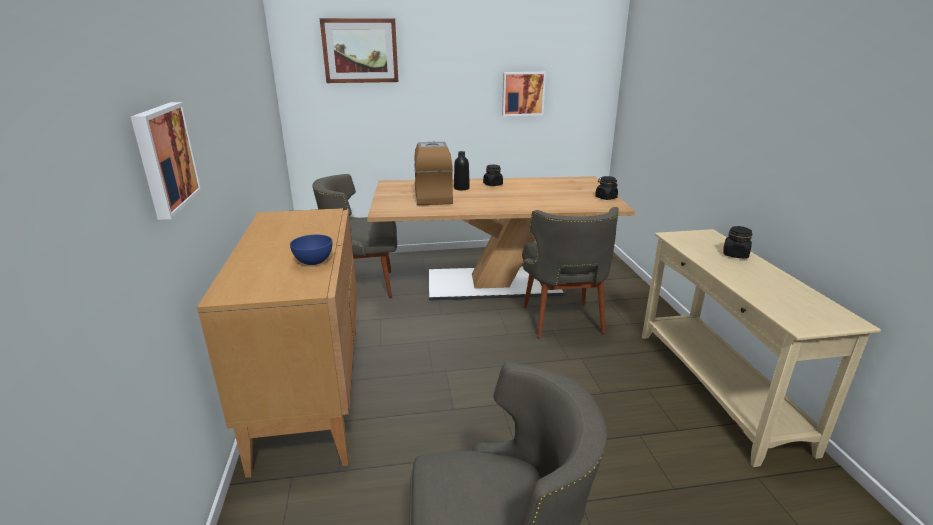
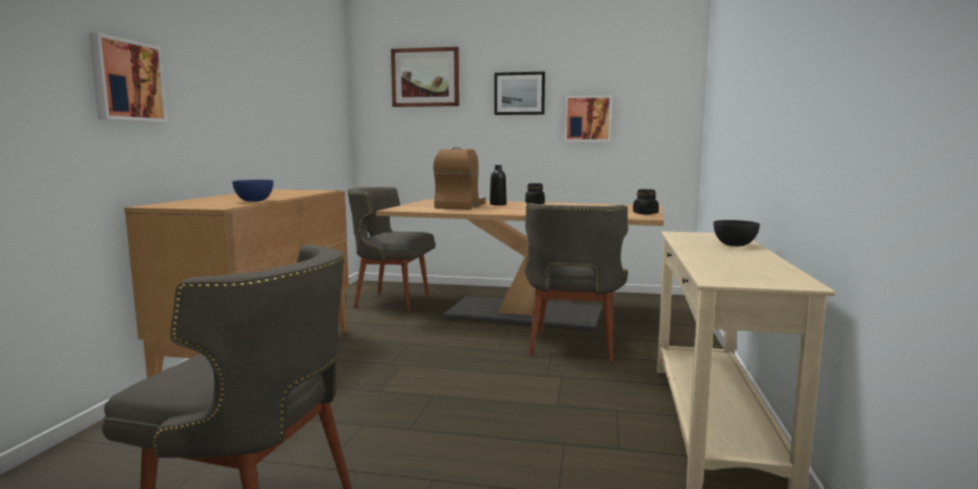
camera: 20 degrees right, 15 degrees down
black jar [723,226,752,259] -> grey bowl [714,220,760,246]
none -> picture [494,72,545,115]

